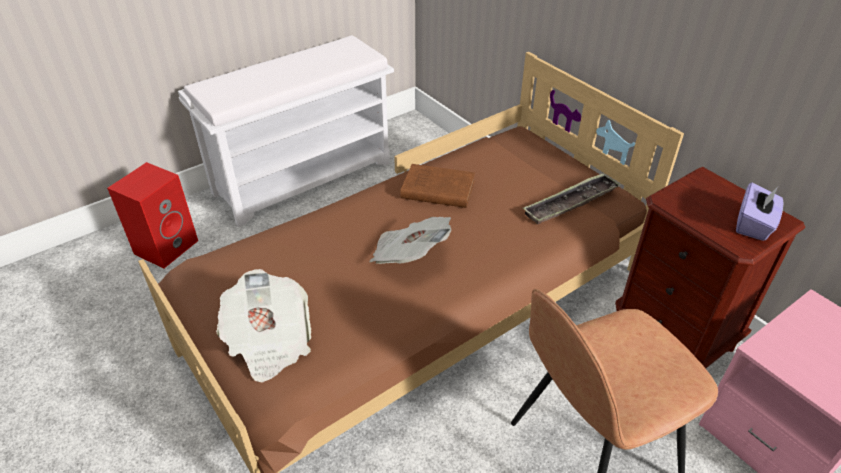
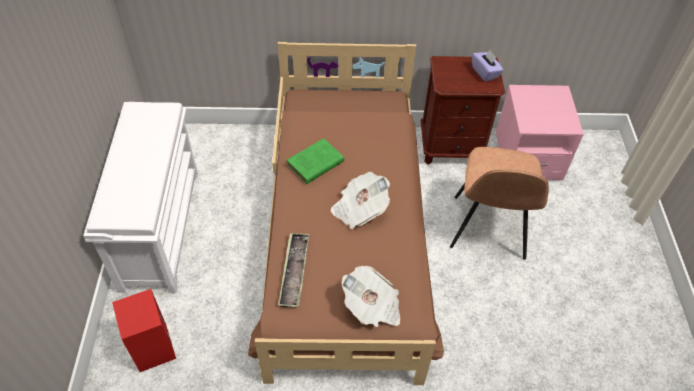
camera: 55 degrees left, 10 degrees up
brown book [400,164,475,208] -> green book [286,138,344,184]
tray [522,173,621,224] -> tray moved to [278,233,309,308]

